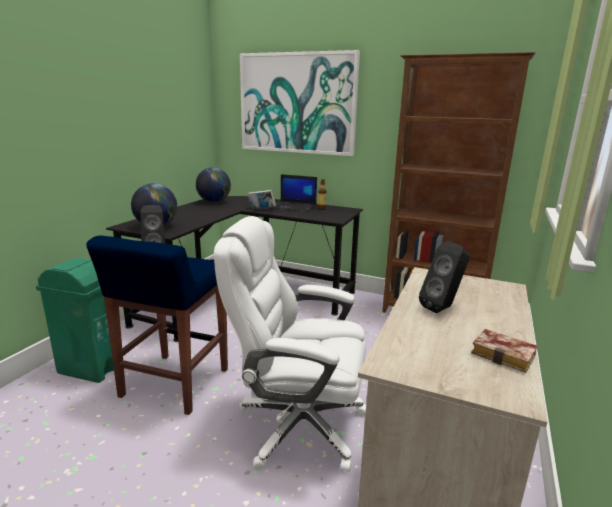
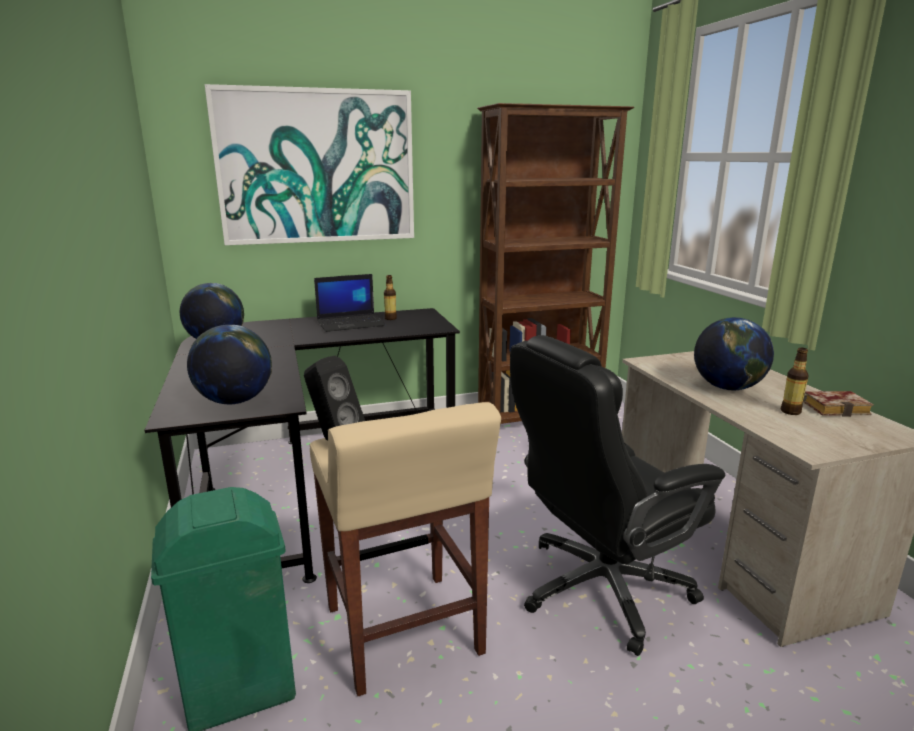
camera: 40 degrees left, 0 degrees up
blue stool [86,236,228,415] -> beige stool [310,402,501,696]
white office chair [214,216,366,472] -> black office chair [510,335,725,656]
book [248,190,276,209] -> none
black speaker [419,241,470,313] -> globe [694,317,774,391]
none -> bottle [781,348,809,415]

